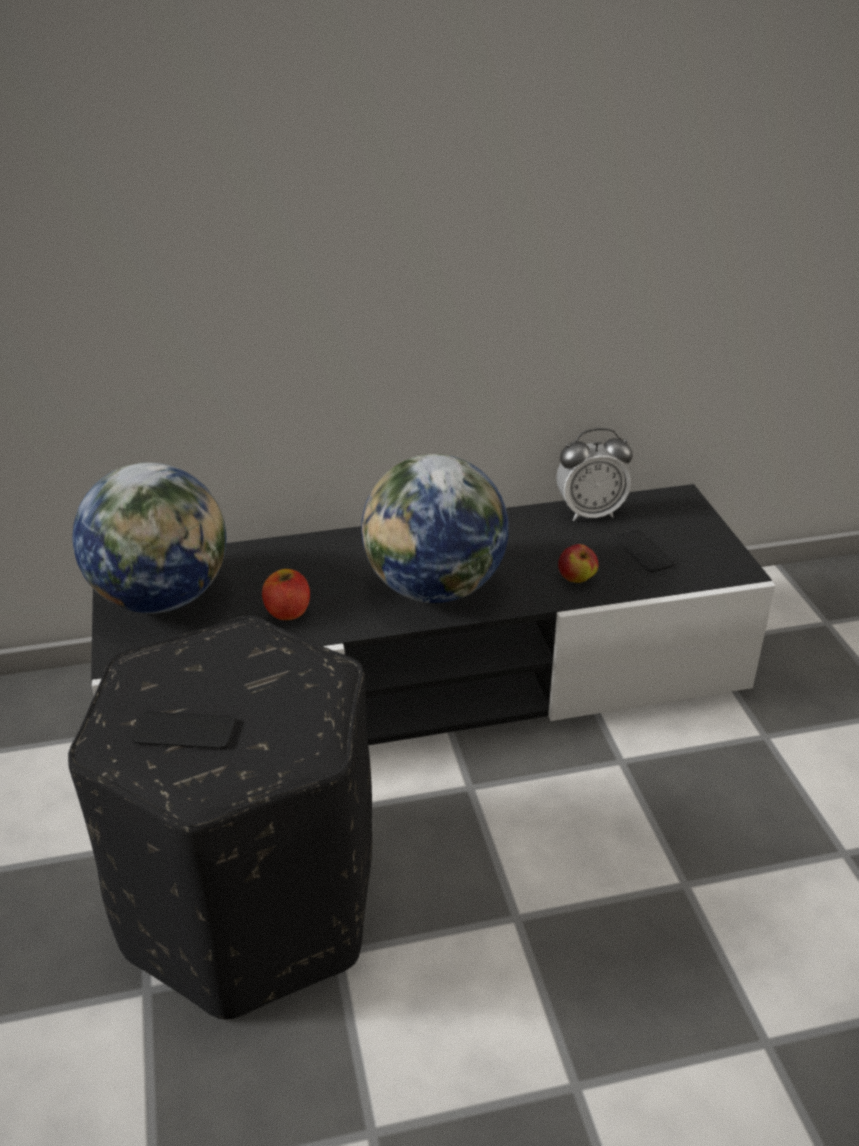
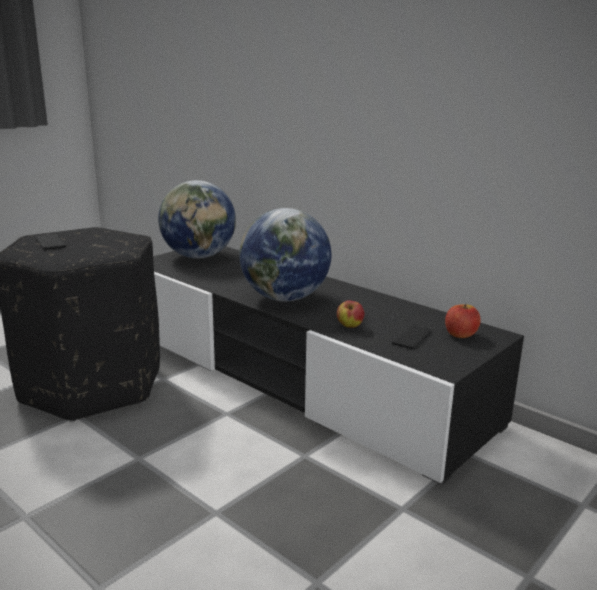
camera: 55 degrees right, 15 degrees down
apple [262,569,310,620] -> apple moved to [445,304,480,338]
alarm clock [556,428,633,521] -> none

